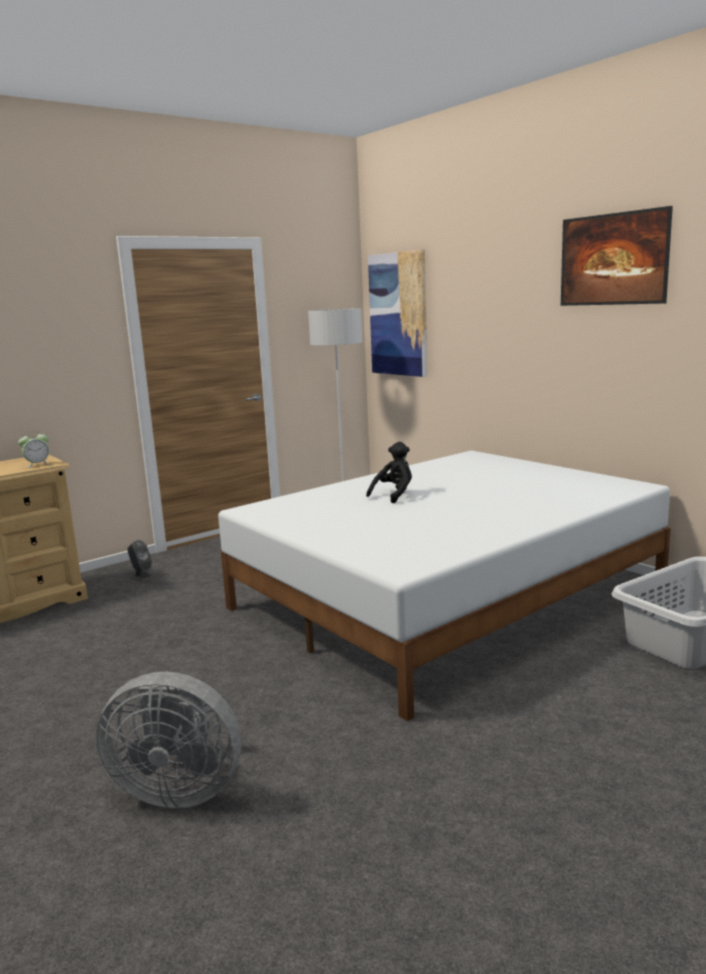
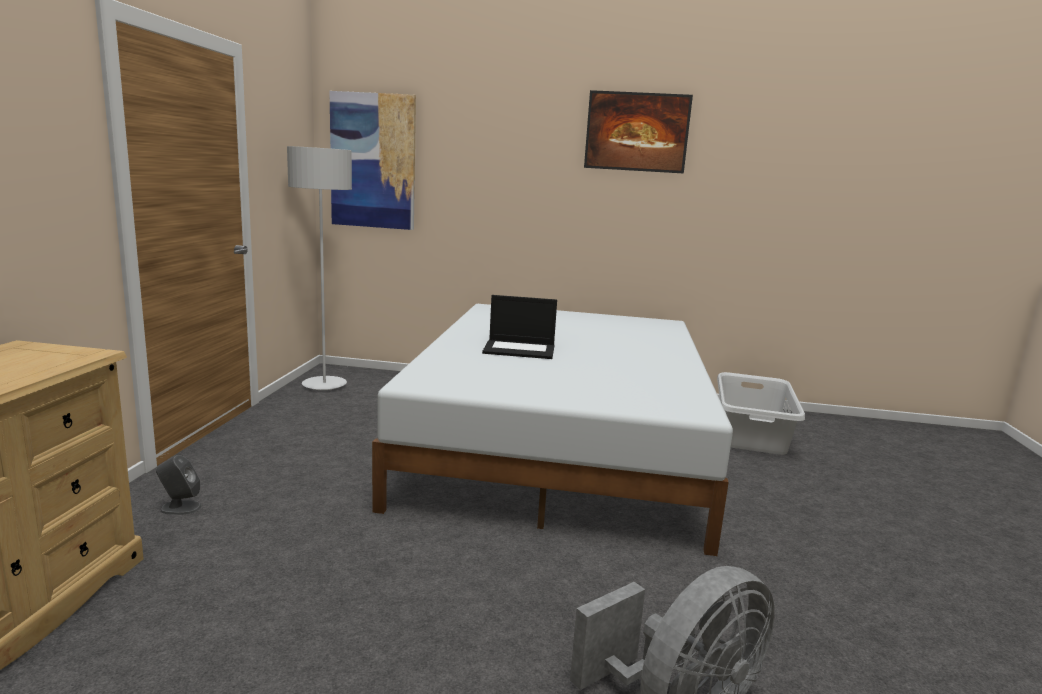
camera: 45 degrees left, 0 degrees up
alarm clock [18,431,51,468] -> none
black plush toy [366,442,412,503] -> laptop [482,295,557,359]

